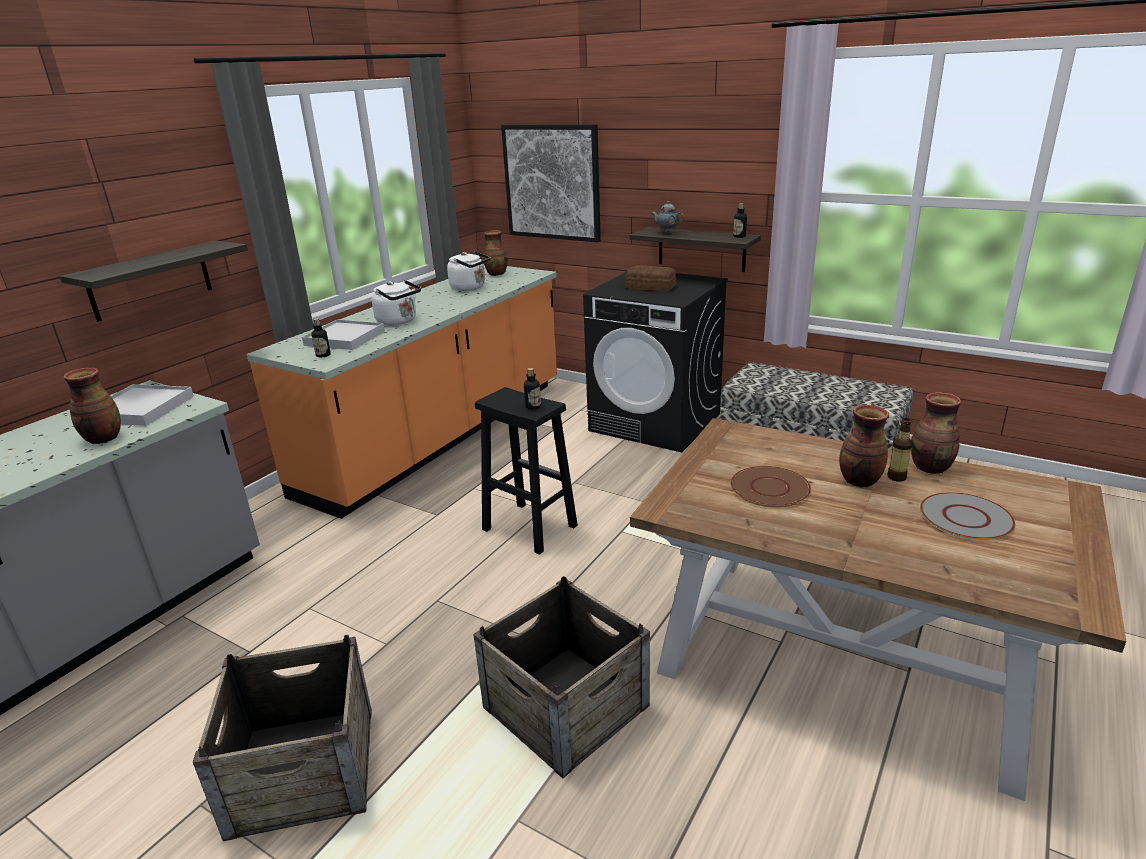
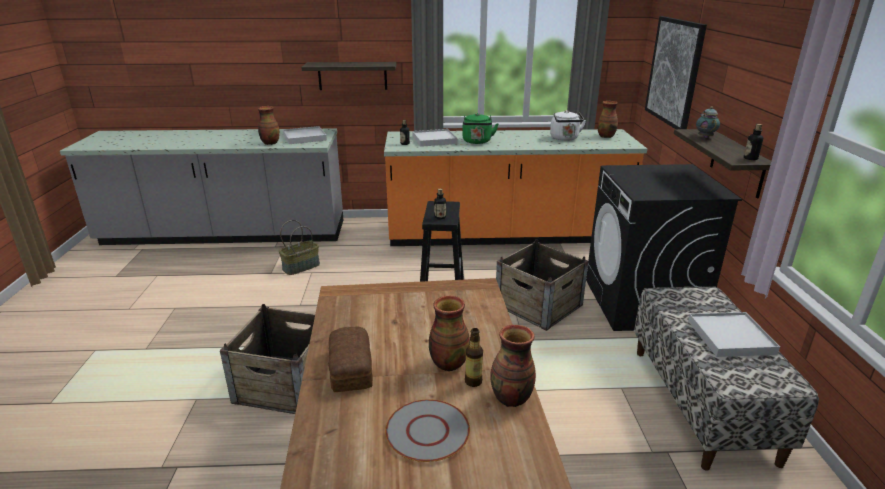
camera: 55 degrees right, 0 degrees up
crate [193,635,372,841] -> crate moved to [496,239,588,331]
white kettle [371,280,421,325] -> green kettle [462,113,499,144]
bread [625,265,676,291] -> bread moved to [328,326,373,392]
brown plate [730,466,811,507] -> none
none -> basket [279,220,320,275]
none -> white tray [688,312,780,357]

